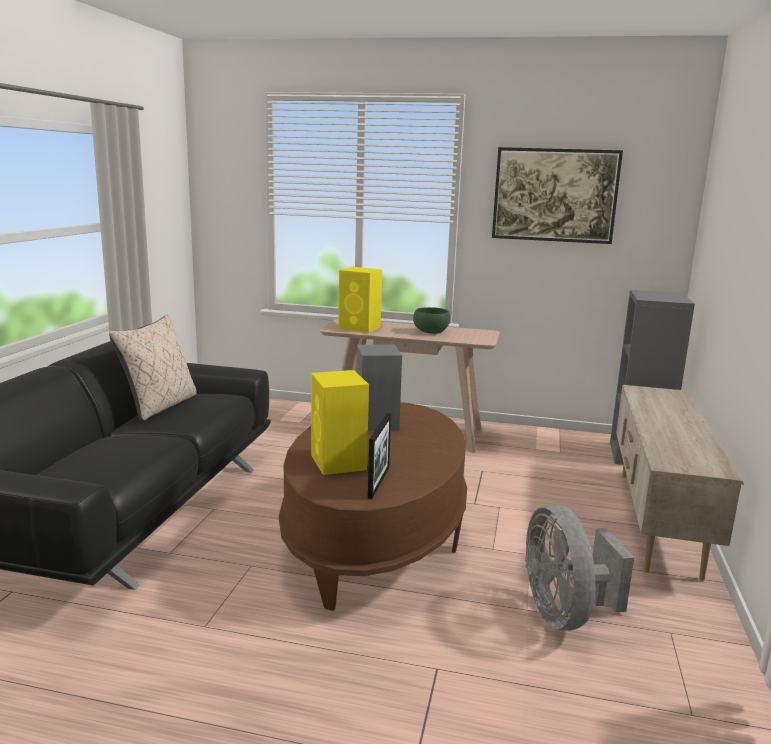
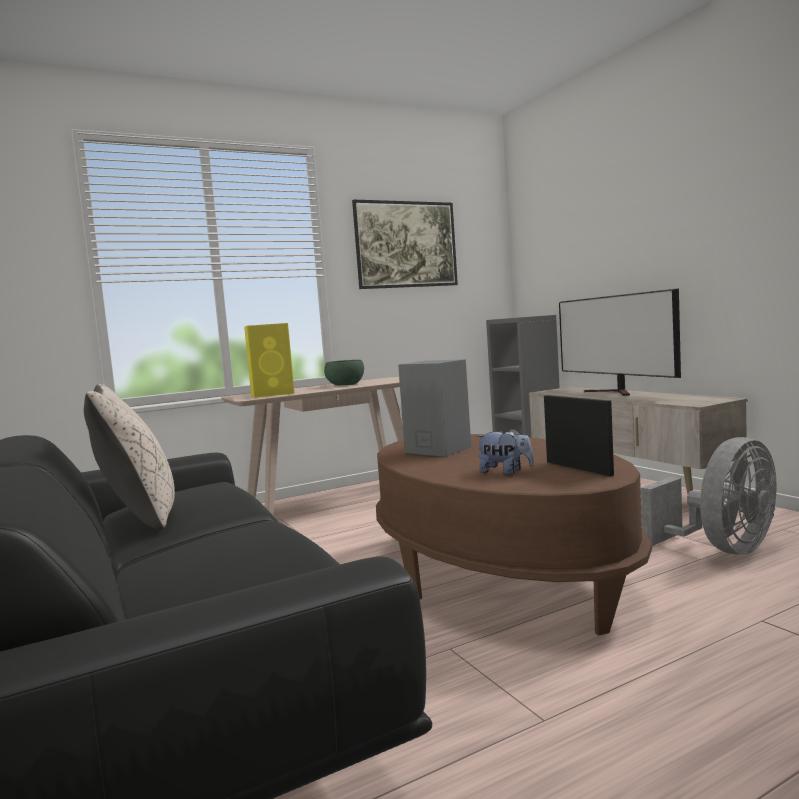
camera: 40 degrees left, 10 degrees down
yellow speaker [311,370,369,475] -> plush toy [476,428,534,475]
grey fan [525,505,634,631] -> grey fan turned 75 degrees counterclockwise [641,437,777,555]
none -> television [559,288,681,396]

